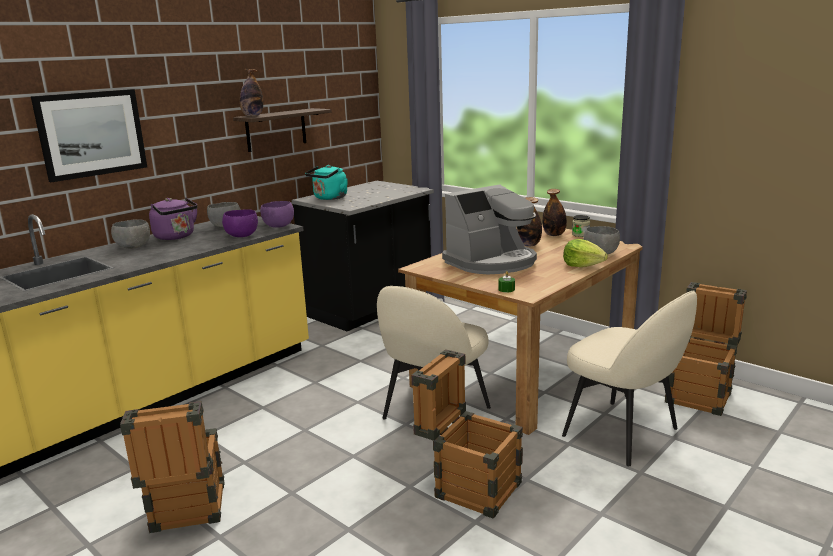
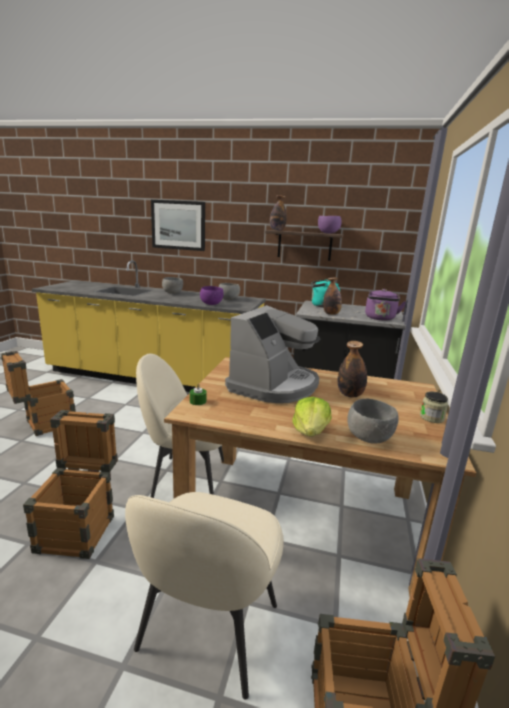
camera: 60 degrees right, 0 degrees up
purple kettle [149,197,197,240] -> purple kettle moved to [365,289,406,321]
purple bowl [260,201,294,228] -> purple bowl moved to [318,216,341,234]
coffee machine [442,184,537,274] -> coffee machine turned 90 degrees counterclockwise [225,305,320,403]
bottle [542,189,567,236] -> bottle moved to [323,277,342,315]

